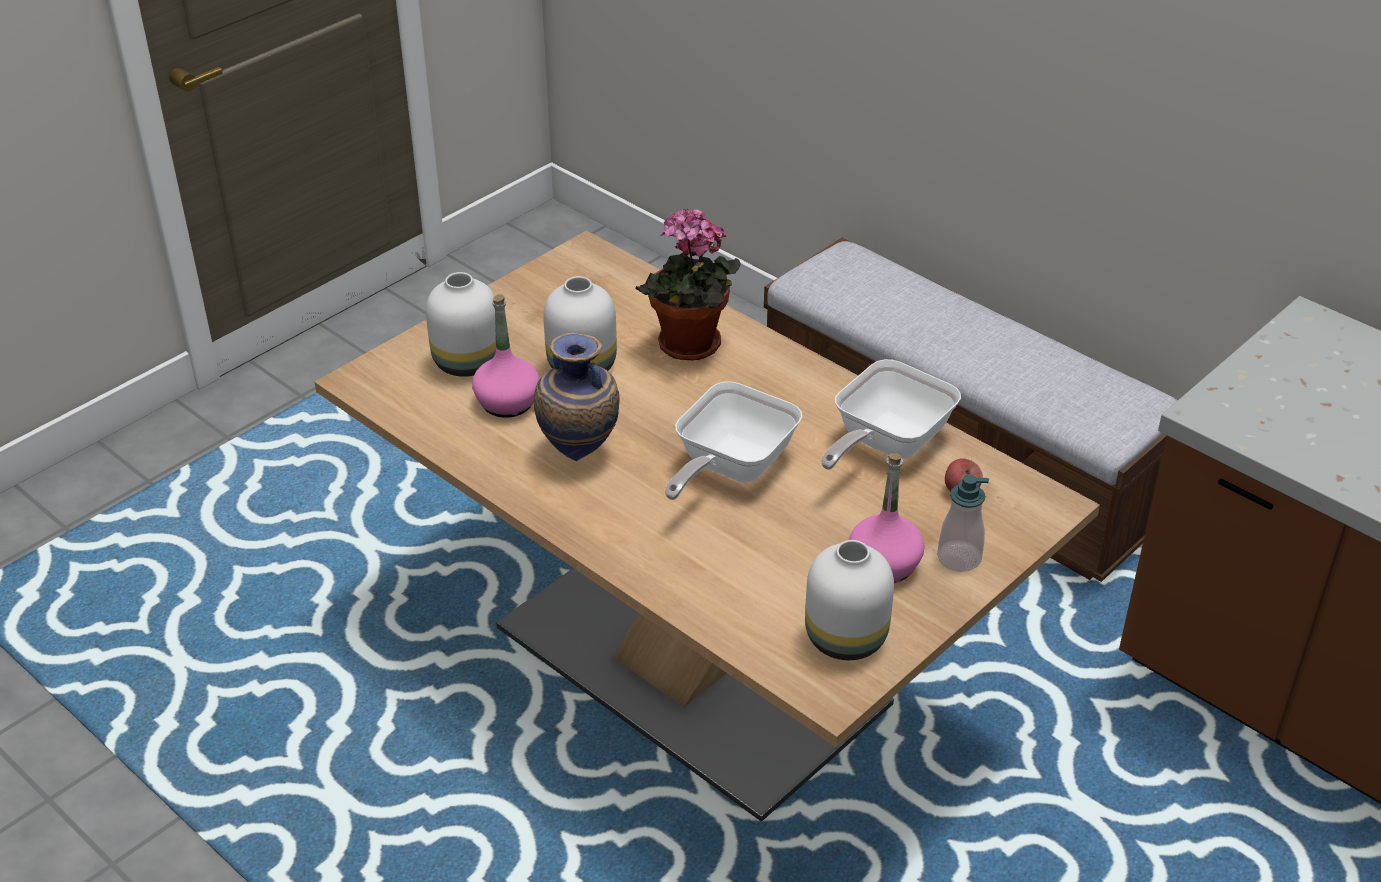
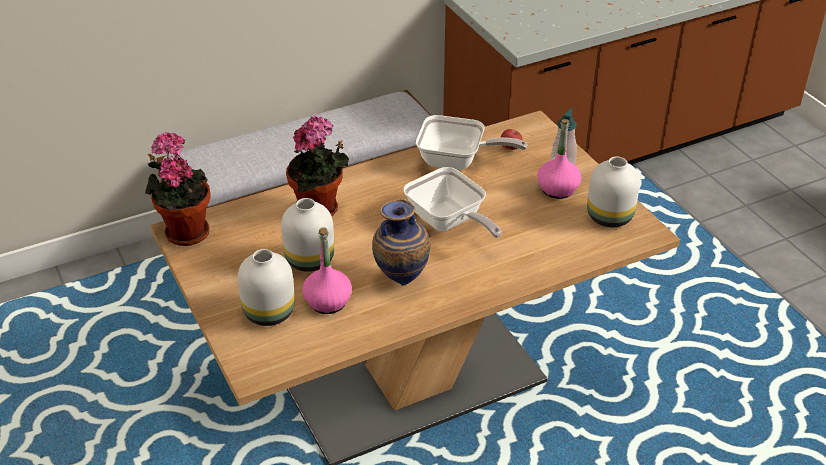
camera: 70 degrees left, 0 degrees up
frying pan [821,359,961,470] -> frying pan turned 45 degrees counterclockwise [416,115,527,170]
none -> potted plant [145,132,210,246]

